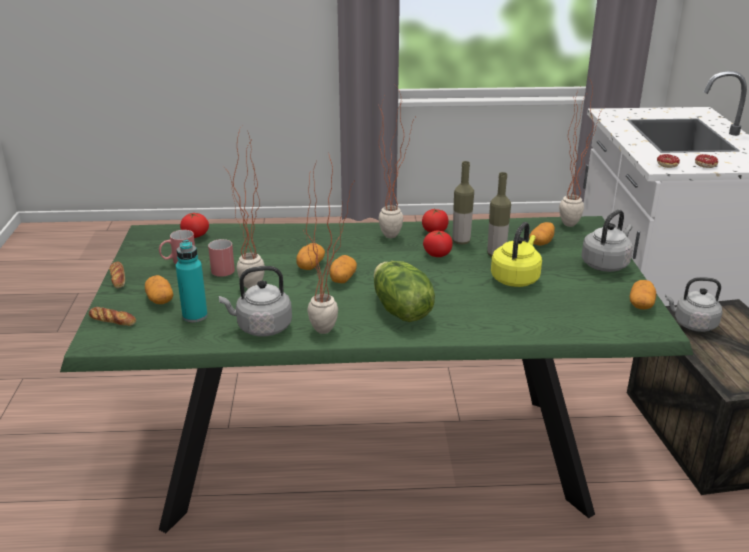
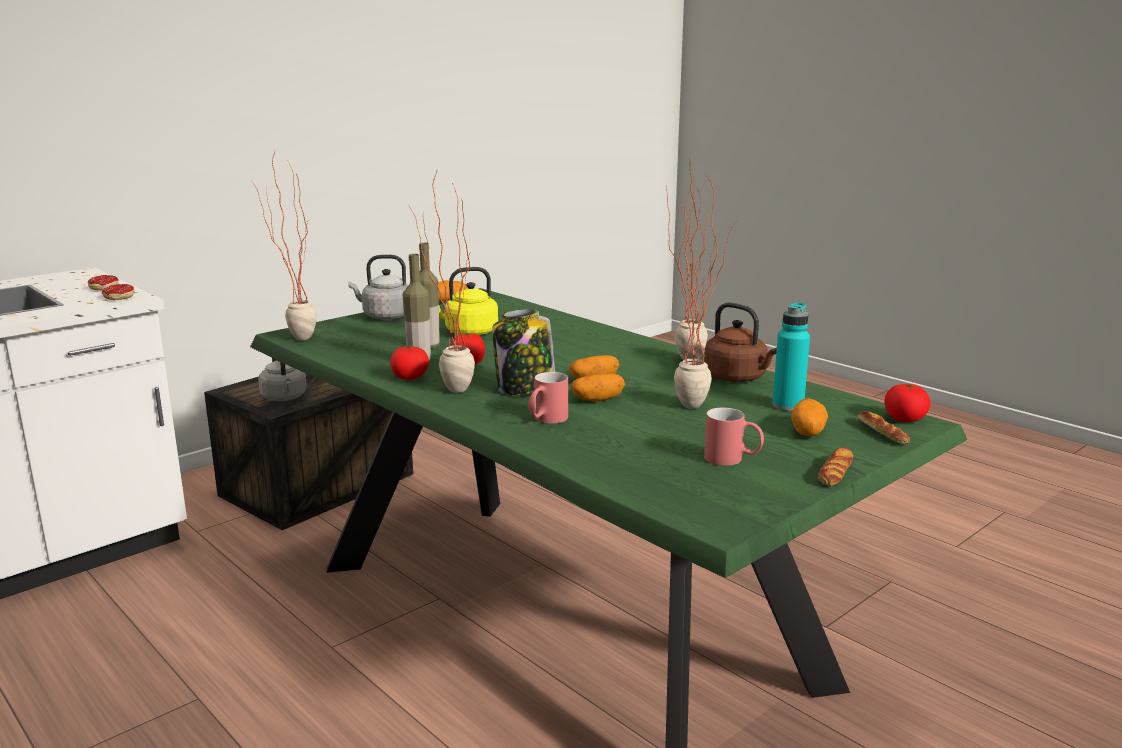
camera: 130 degrees left, 10 degrees down
tomato [180,213,209,238] -> tomato moved to [884,384,931,422]
red mug [208,239,235,277] -> red mug moved to [528,372,568,424]
grey kettle [219,266,292,336] -> brown kettle [704,303,777,382]
lettuce [374,261,435,322] -> none
potato [529,222,555,246] -> none
none -> jar [492,309,555,395]

